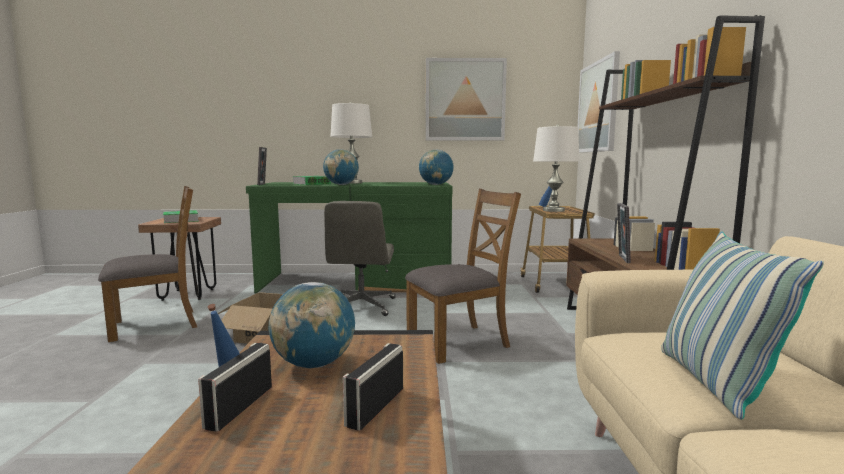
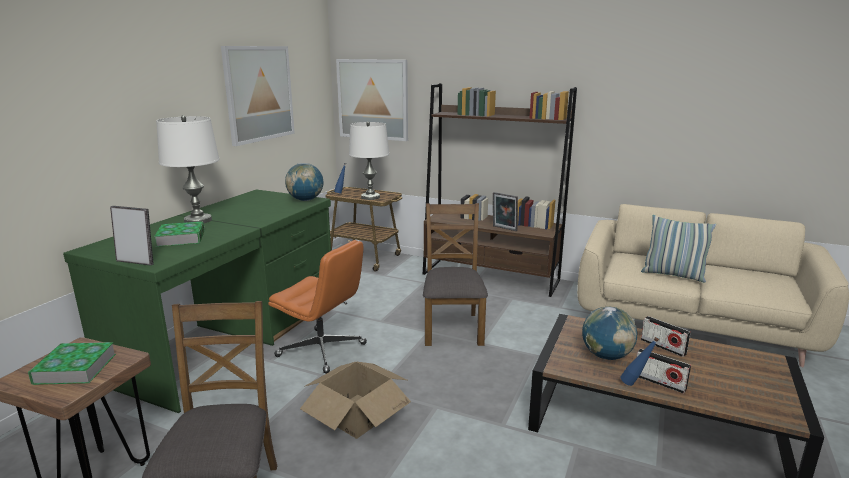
camera: 65 degrees left, 10 degrees up
globe [323,149,359,185] -> none
grey office chair [324,201,396,316] -> orange office chair [268,240,367,374]

